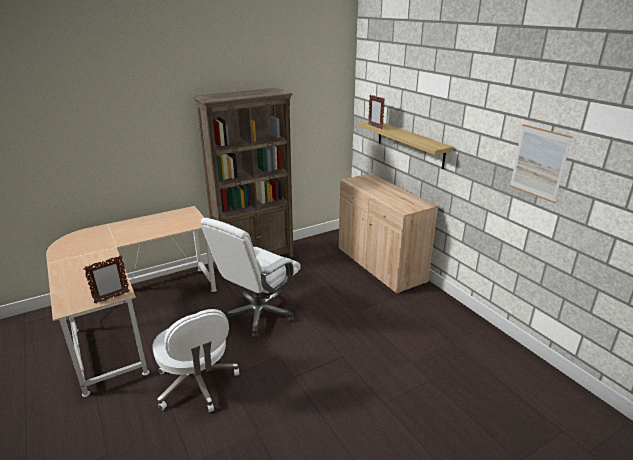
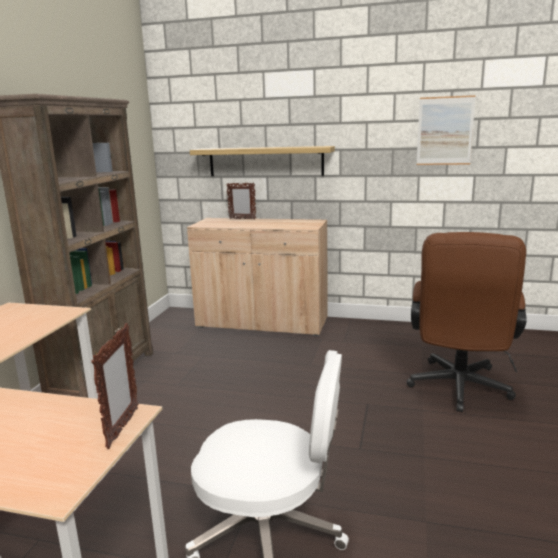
camera: 45 degrees left, 10 degrees down
white office chair [201,218,301,338] -> none
picture frame [368,95,385,130] -> picture frame moved to [226,182,256,219]
none -> brown office chair [407,232,527,412]

